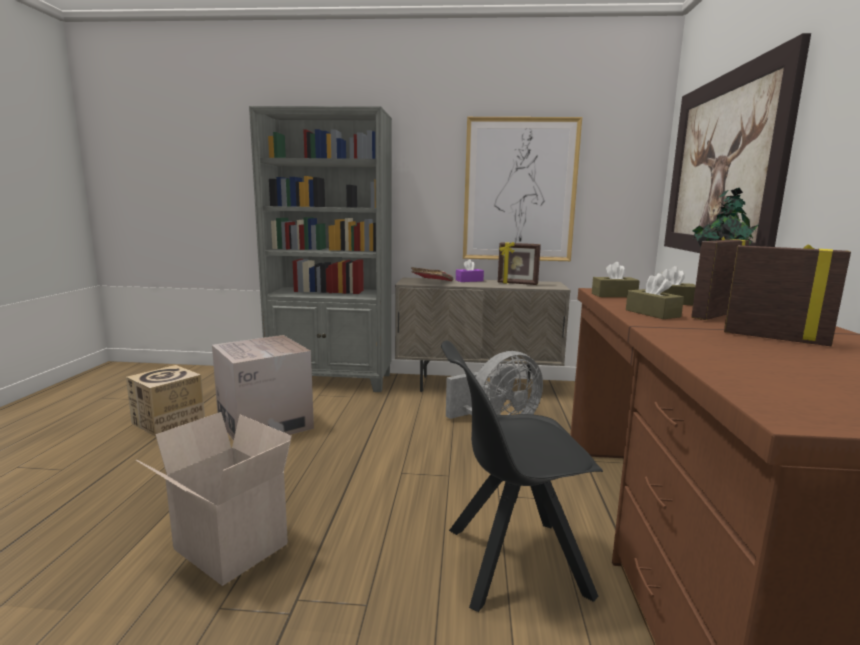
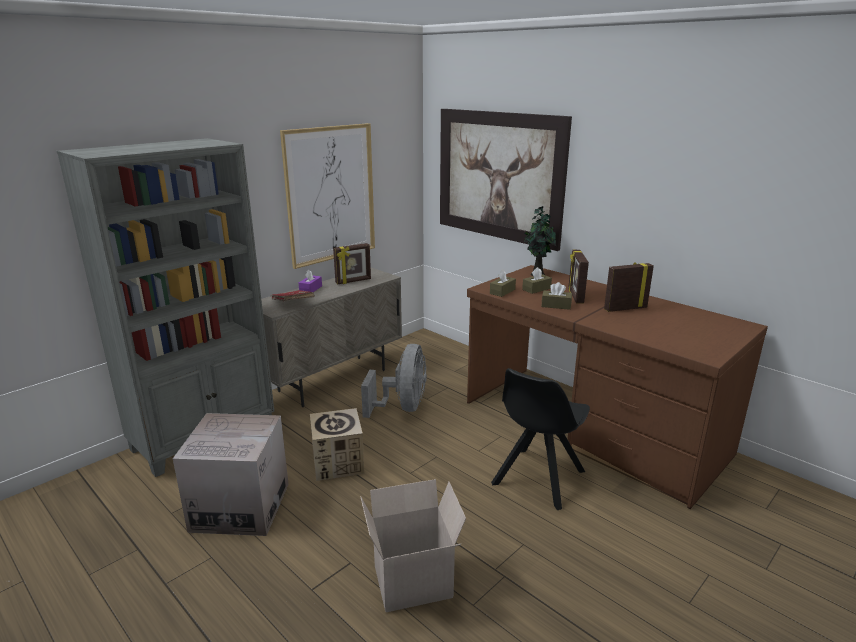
camera: 50 degrees left, 10 degrees up
cardboard box [126,365,205,437] -> cardboard box moved to [310,408,364,481]

